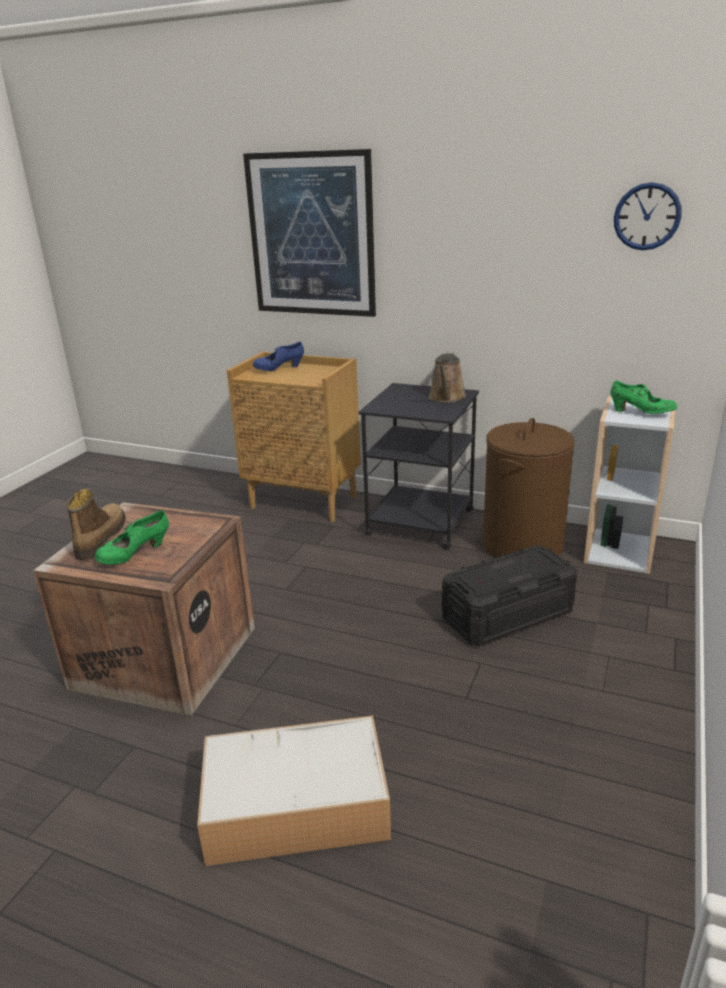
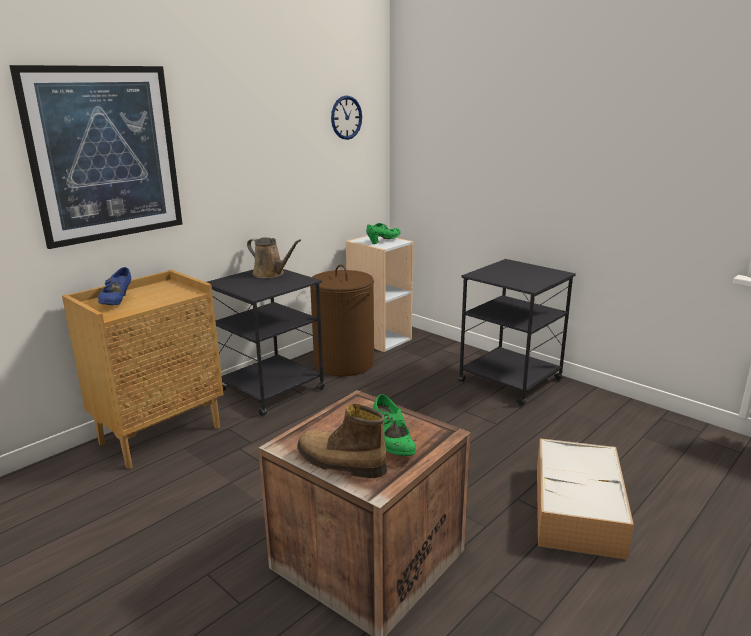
camera: 70 degrees left, 5 degrees down
black storage box [442,546,577,646] -> none
none -> black cart [458,259,576,406]

